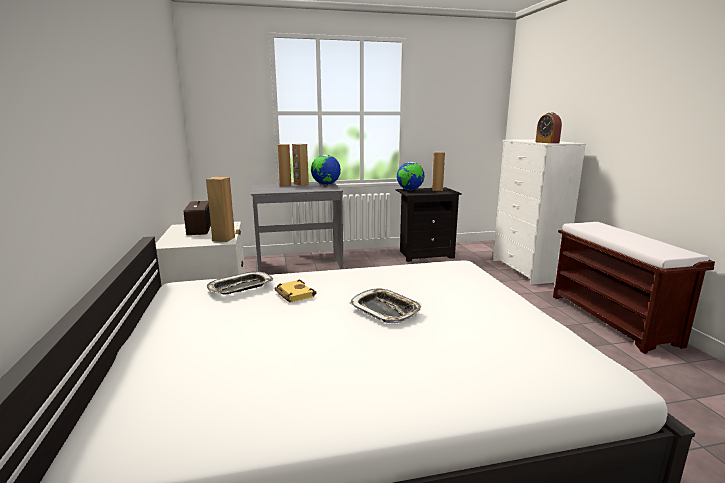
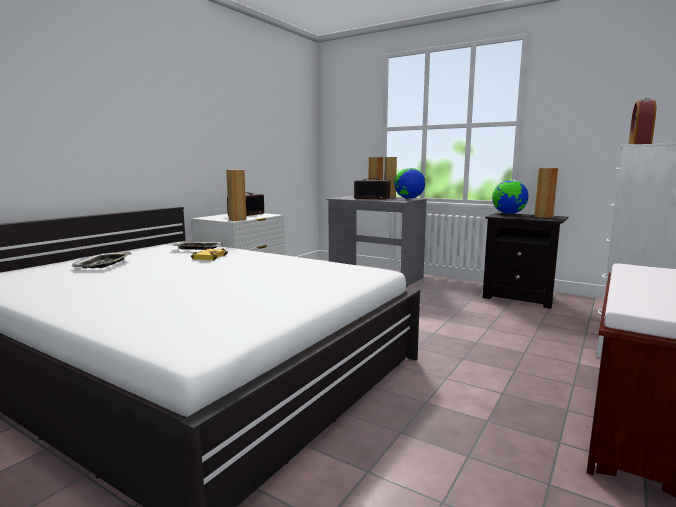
camera: 45 degrees right, 5 degrees down
tray [349,288,422,323] -> tray moved to [72,252,132,269]
none -> radio [354,178,390,199]

